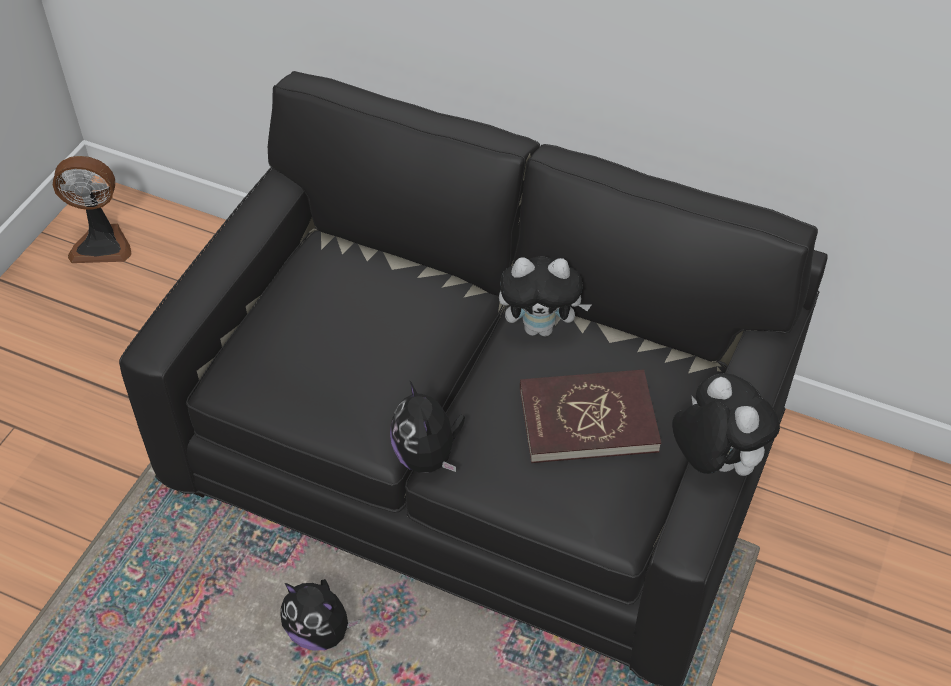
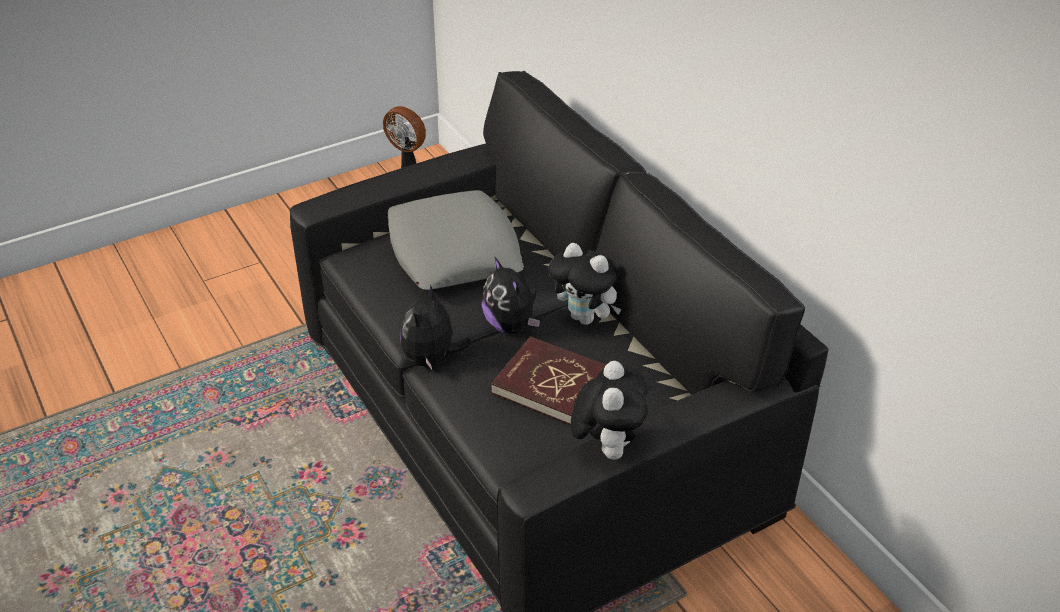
camera: 35 degrees right, 10 degrees down
plush toy [280,579,360,651] -> plush toy moved to [482,257,540,334]
none -> grey pillow [387,190,524,290]

